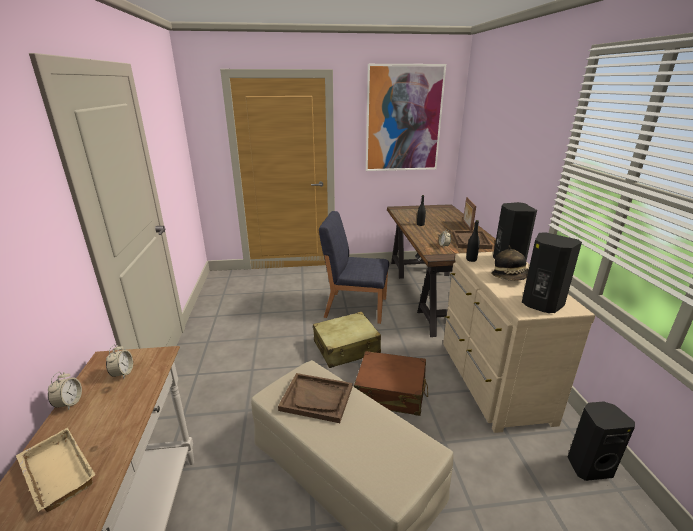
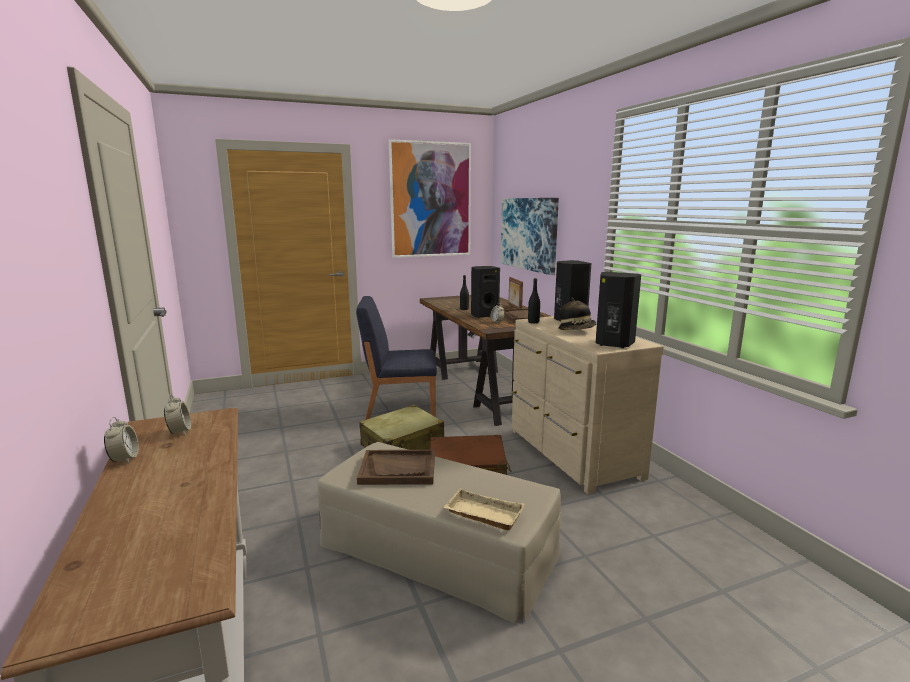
camera: 15 degrees left, 10 degrees down
beige tray [16,428,95,512] -> beige tray moved to [444,488,525,530]
black speaker [568,401,635,481] -> black speaker moved to [471,266,500,318]
none -> picture [500,198,559,275]

